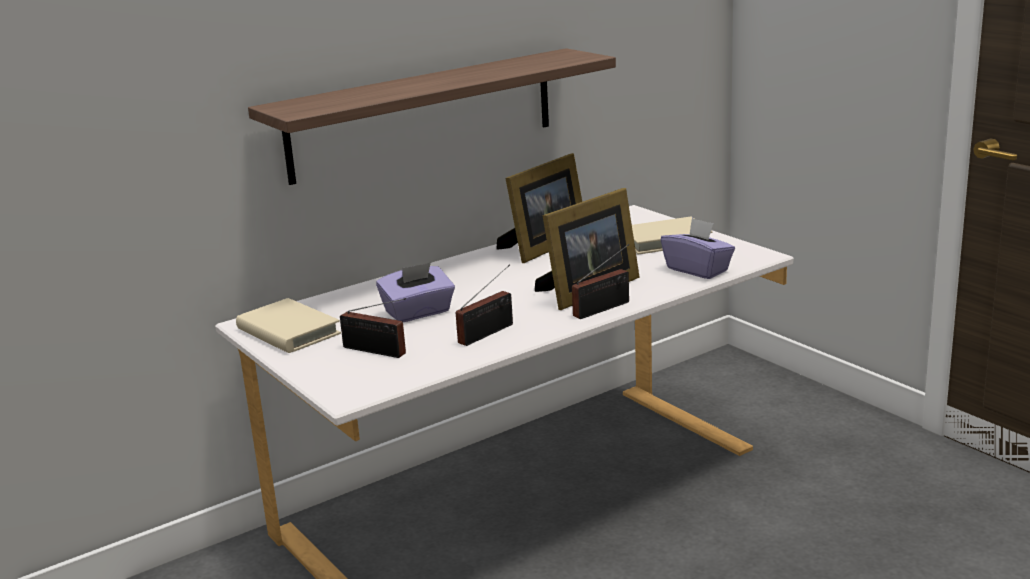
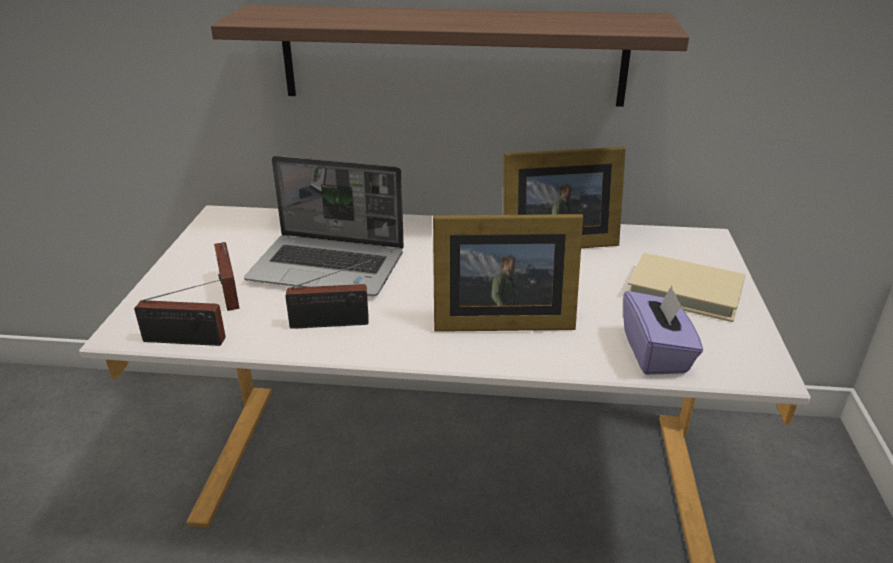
camera: 40 degrees right, 10 degrees up
beige book [236,298,341,353] -> none
purple tissue box [376,262,455,322] -> laptop [244,156,404,296]
radio [572,244,629,319] -> radio moved to [134,279,226,346]

